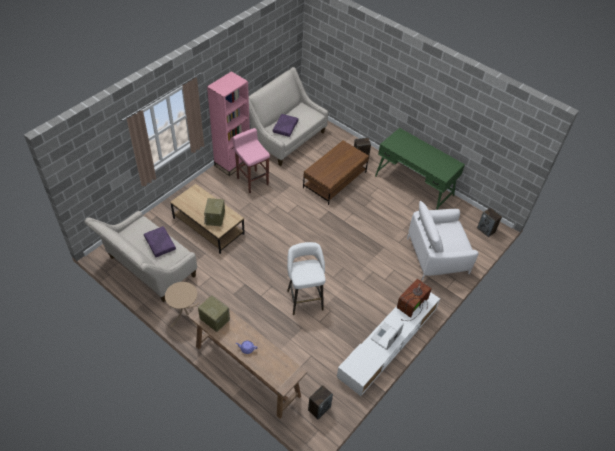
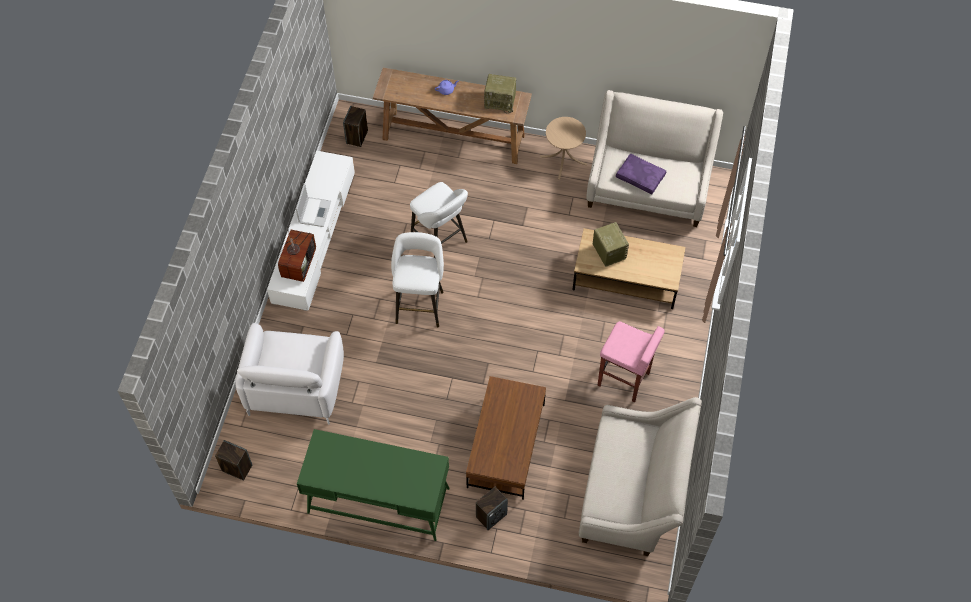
camera: 155 degrees right, 10 degrees up
pink bookcase [207,71,250,176] -> none
purple pillow [273,114,298,137] -> none
white armchair [407,201,479,281] -> white armchair turned 135 degrees clockwise [236,323,344,425]
none -> white stool [391,232,444,327]

